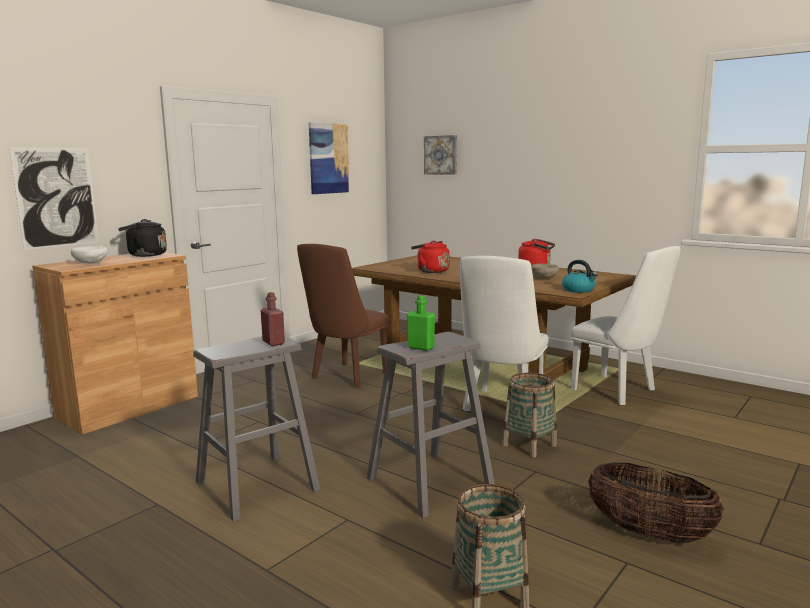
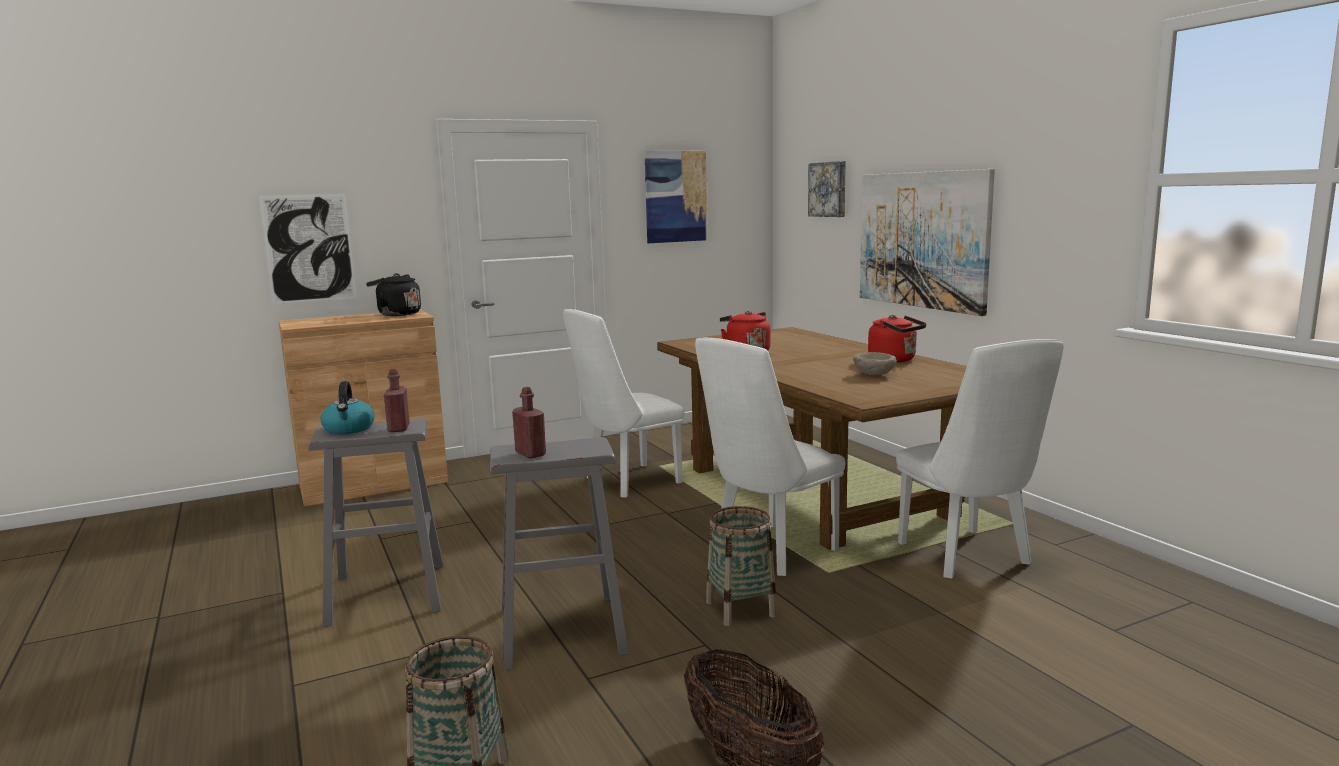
camera: 25 degrees right, 0 degrees up
white bowl [71,246,108,264] -> none
brown chair [297,244,390,388] -> white chair [563,309,684,498]
green bottle [407,295,435,351] -> red bottle [512,387,546,459]
kettle [562,260,598,293] -> kettle moved to [321,381,375,434]
none -> picture [860,169,995,316]

